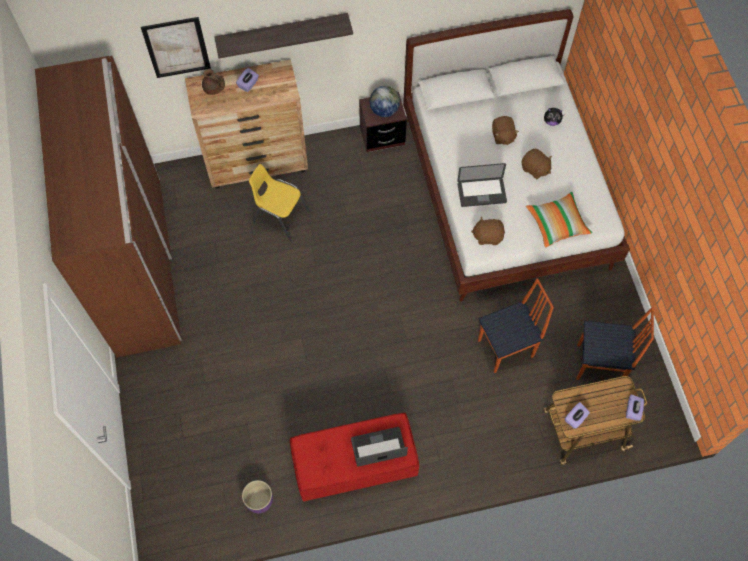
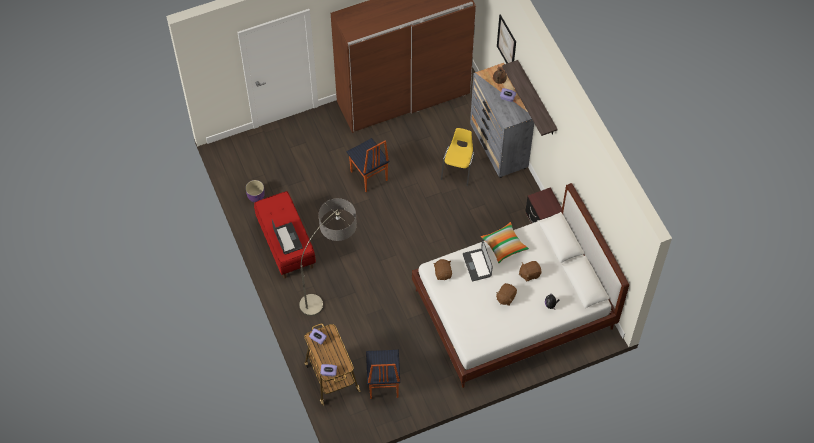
camera: 80 degrees right, 5 degrees down
brown dresser [185,59,308,189] -> grey dresser [470,63,534,178]
globe [369,86,400,117] -> none
chair [478,278,554,373] -> chair moved to [346,138,389,192]
pillow [526,192,592,248] -> pillow moved to [481,222,529,263]
none -> floor lamp [299,198,357,316]

